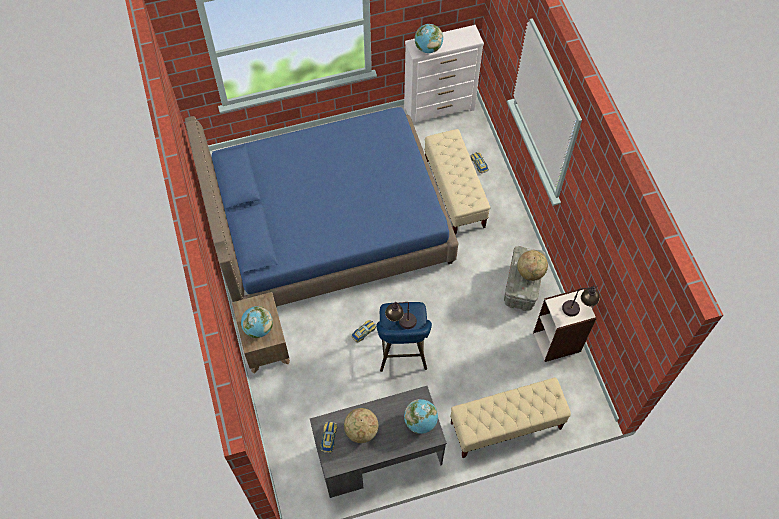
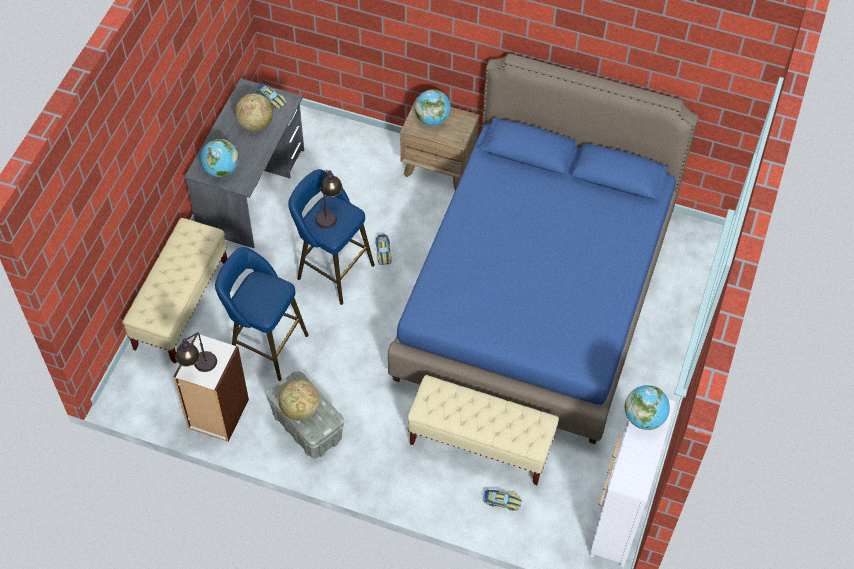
camera: 125 degrees right, 5 degrees down
none -> blue stool [215,247,309,381]

